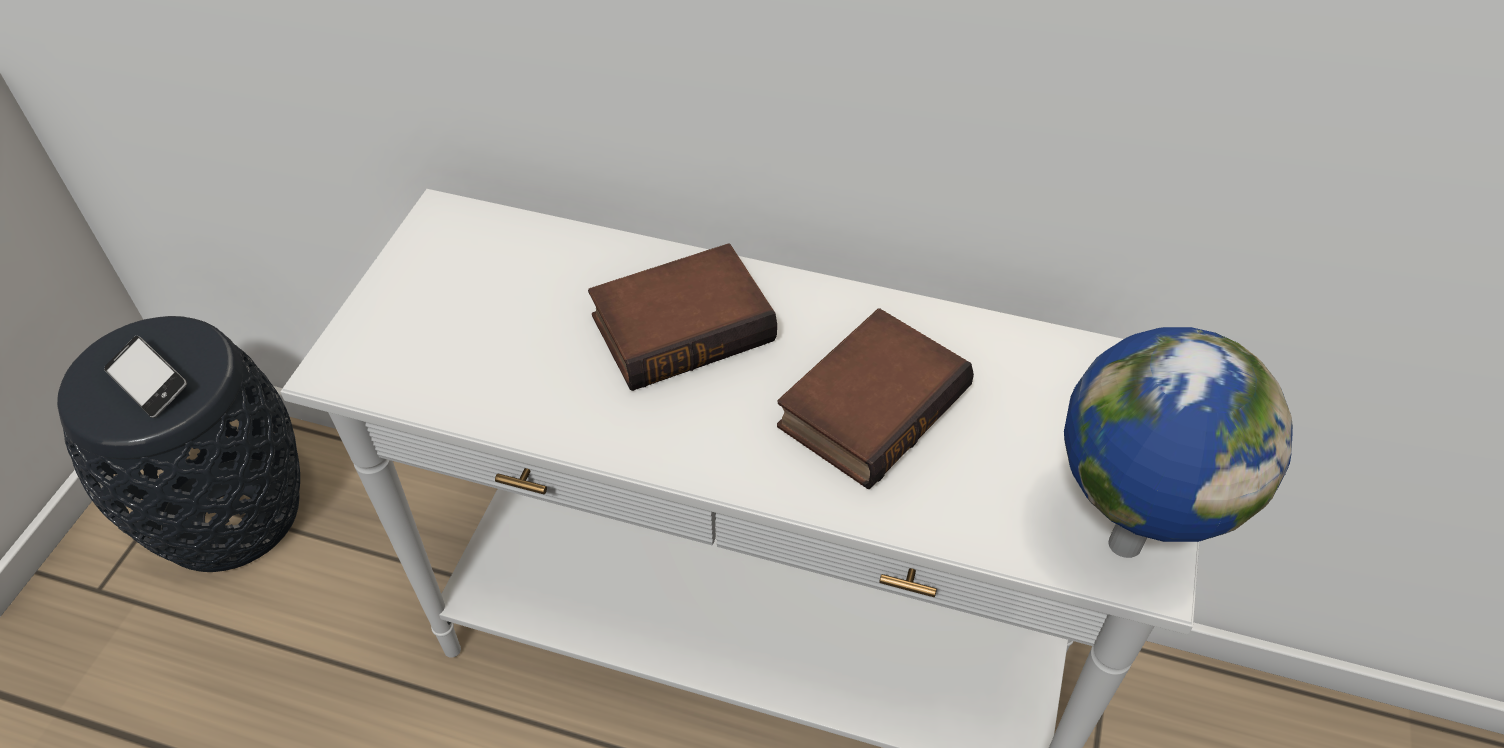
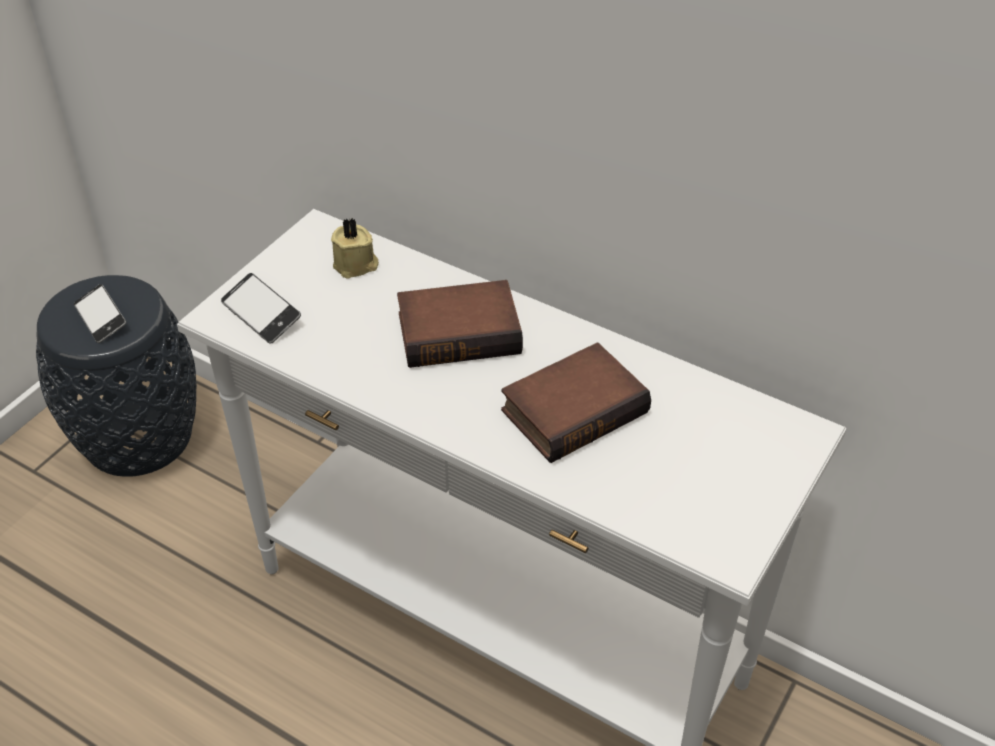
camera: 15 degrees right, 5 degrees down
globe [1064,327,1293,558] -> none
none -> phone [221,273,301,344]
none -> beige candle [331,218,379,279]

